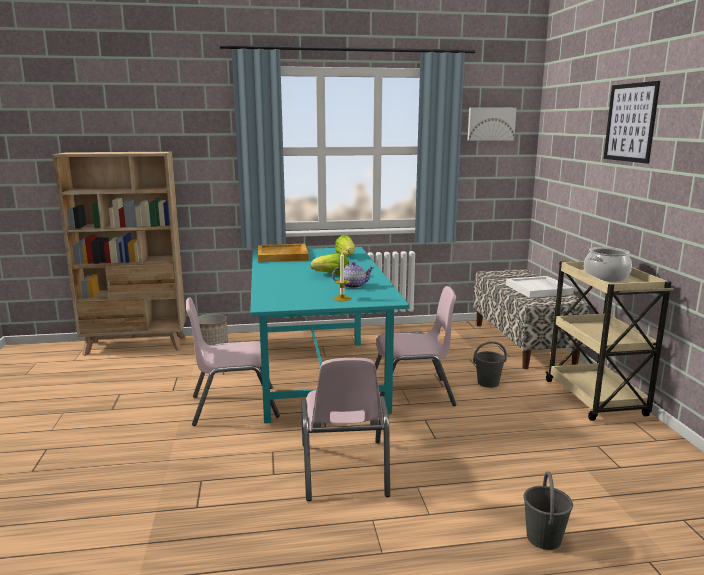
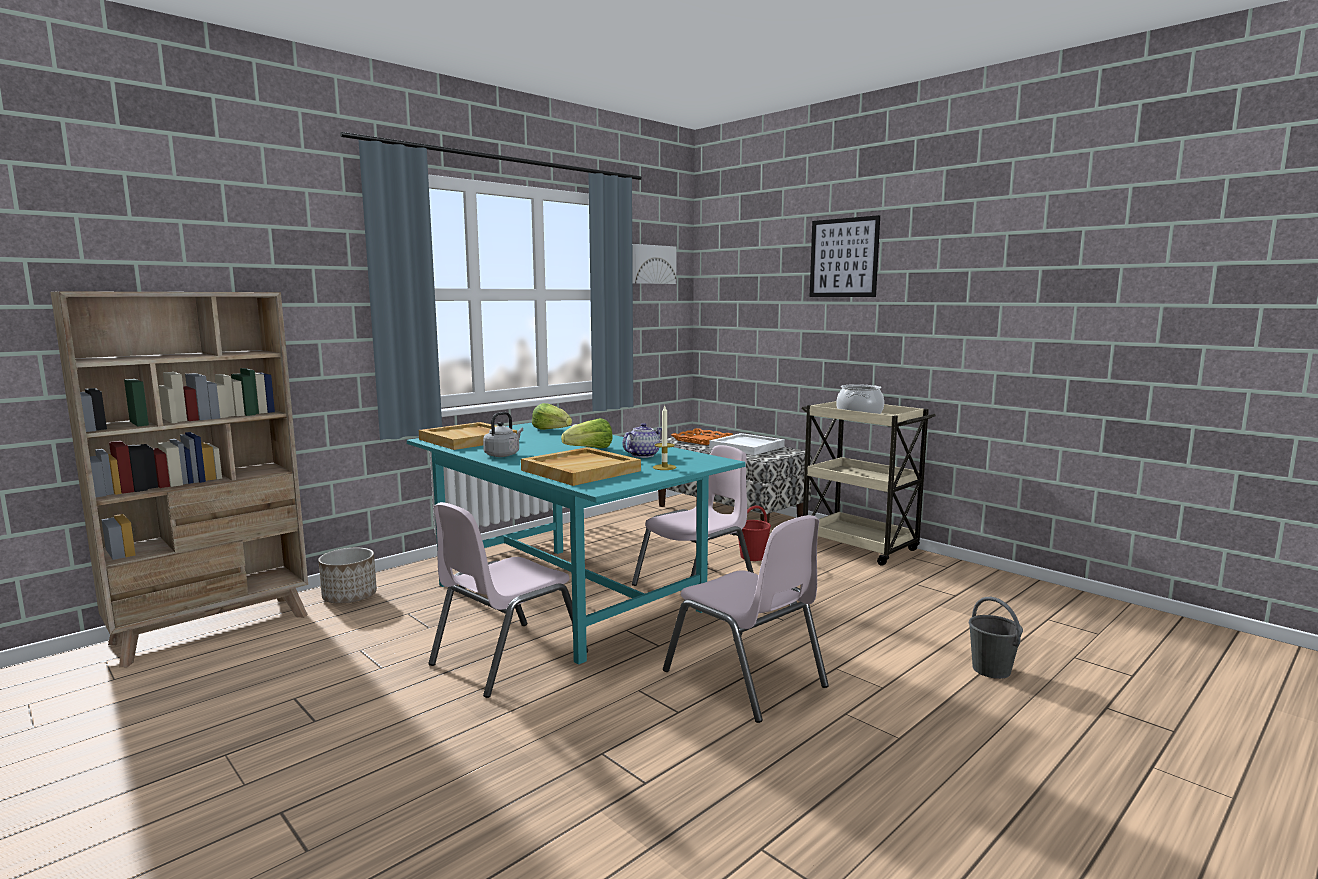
camera: 35 degrees left, 5 degrees down
grey bucket [473,341,507,388] -> red bucket [738,506,771,561]
none -> grey kettle [483,412,523,457]
none -> beige tray [521,447,641,486]
none -> orange tray [671,428,733,445]

